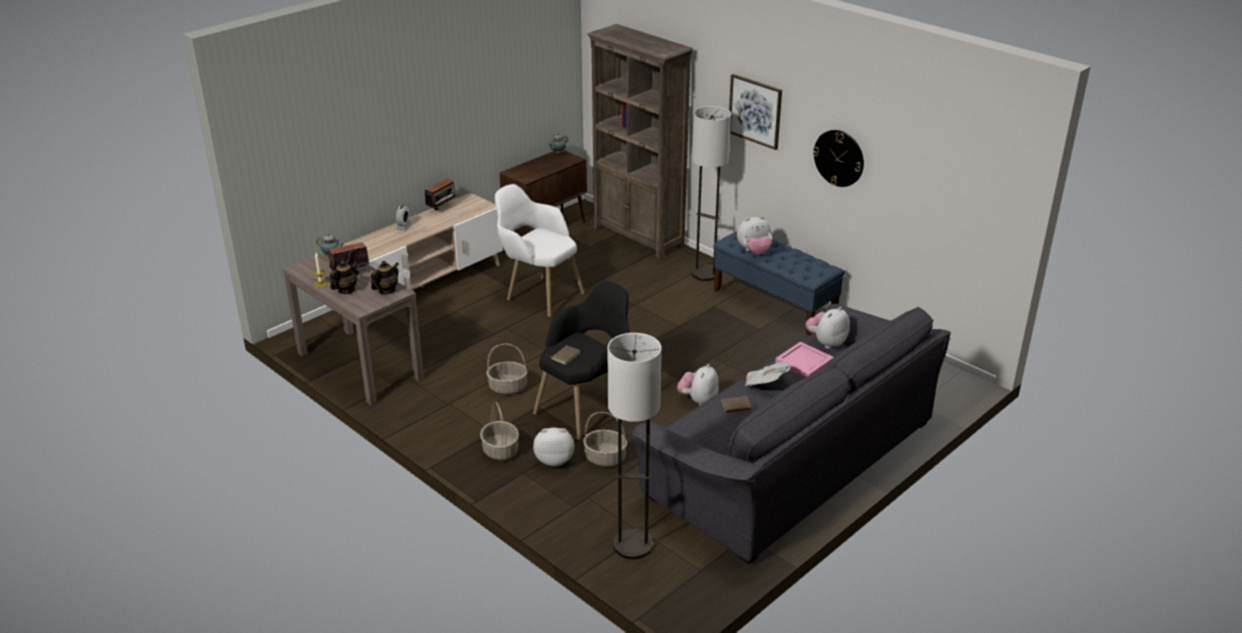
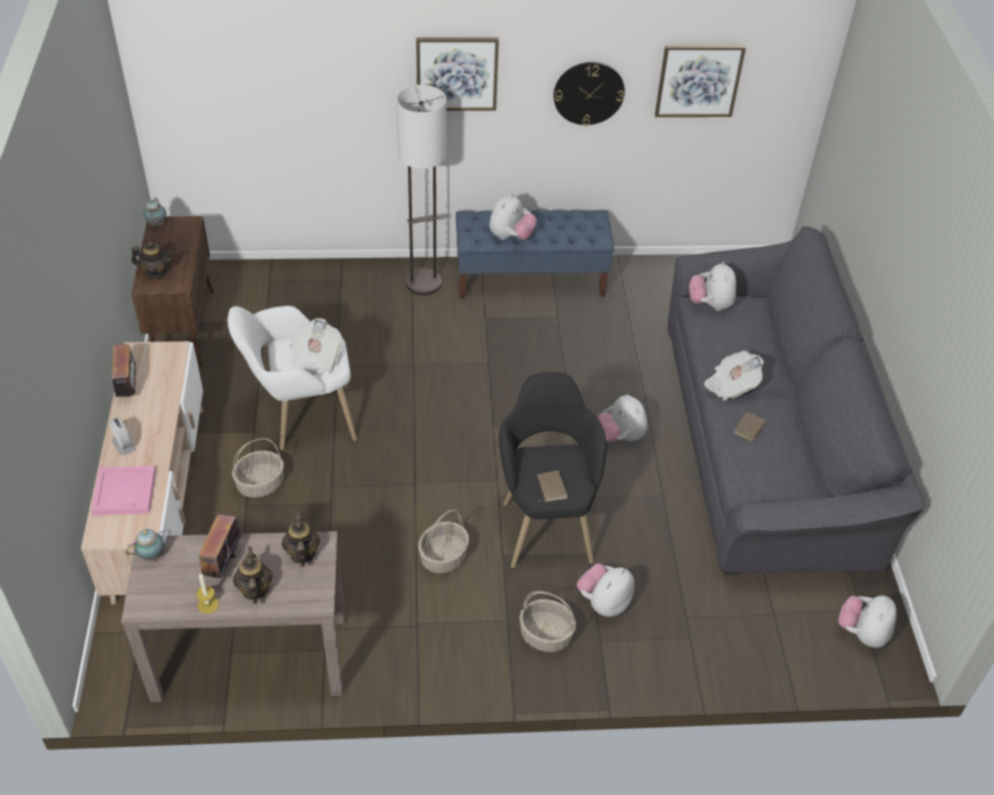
camera: 50 degrees left, 15 degrees up
basket [583,412,627,467] -> basket moved to [232,438,284,498]
brown bookcase [587,24,693,260] -> none
floor lamp [608,333,662,559] -> none
pink tray [775,342,834,378] -> pink tray moved to [91,465,156,516]
none -> teapot [131,241,174,279]
none -> newspaper [291,318,343,376]
none -> picture [655,46,746,117]
none -> plush toy [838,596,897,648]

